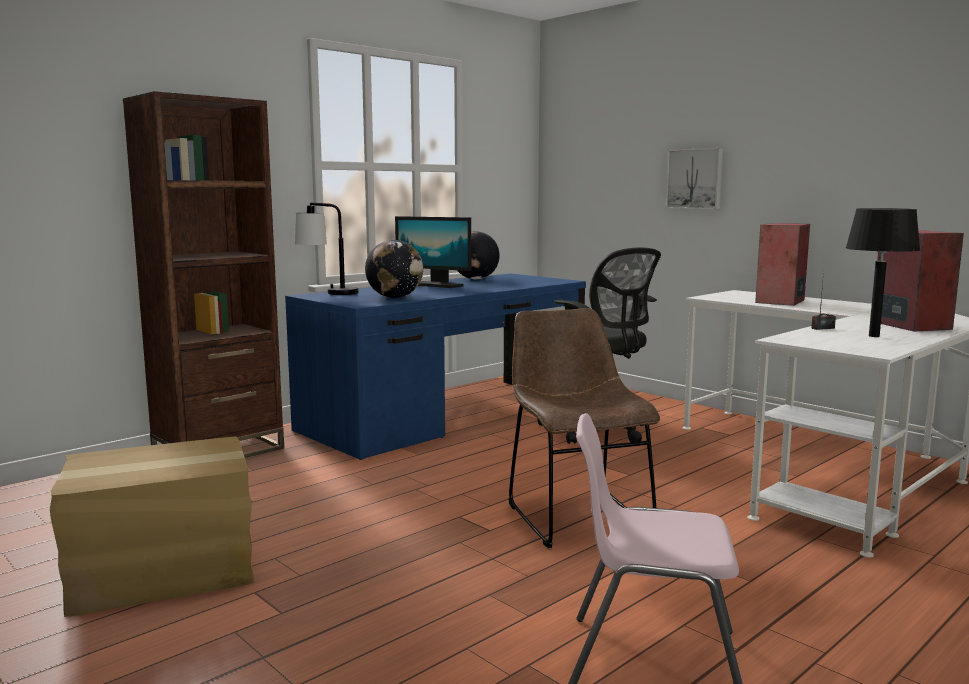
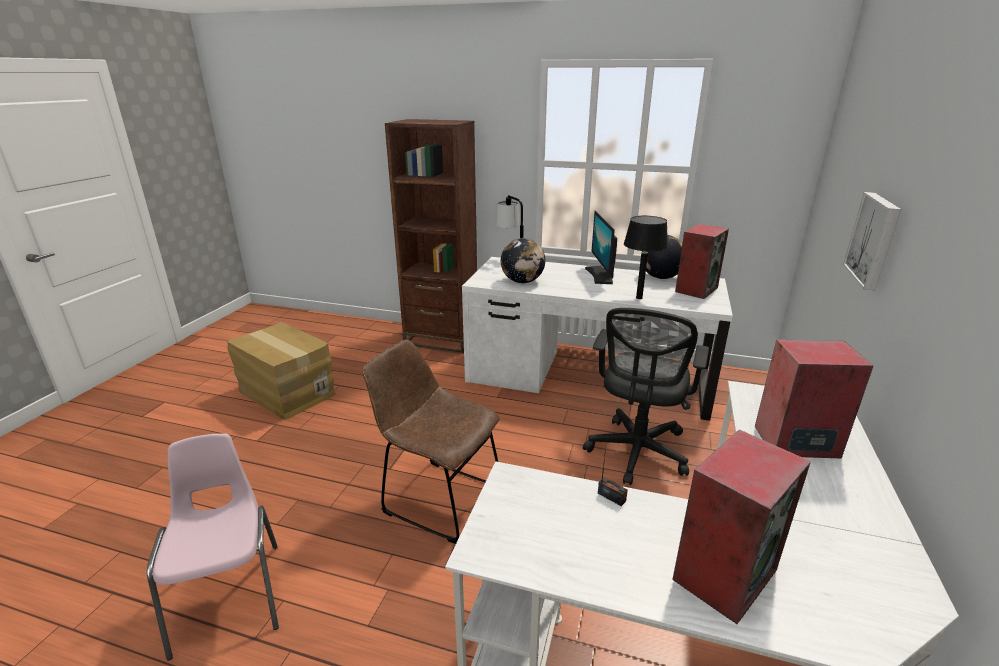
camera: 60 degrees right, 15 degrees up
blue desk [285,273,586,460] -> white desk [462,257,733,421]
brown chair [509,308,660,548] -> brown chair turned 105 degrees counterclockwise [362,339,500,544]
black table lamp [846,208,920,337] -> black table lamp moved to [624,216,668,299]
none -> speaker [675,224,729,299]

